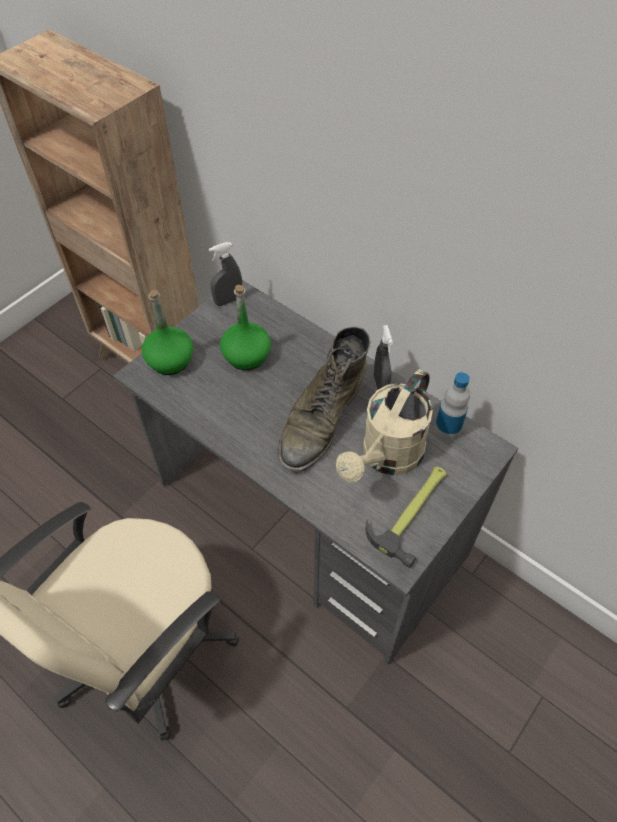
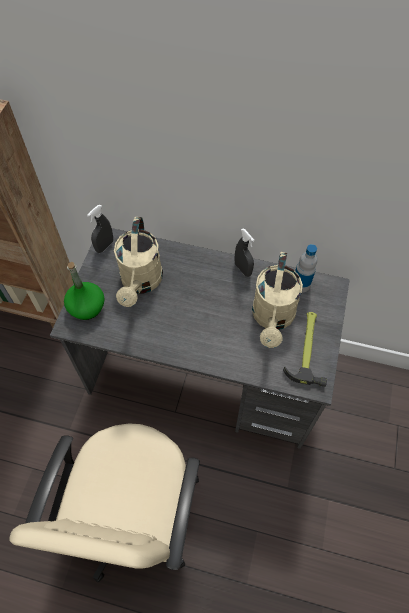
camera: 25 degrees left, 5 degrees up
green bottle [220,285,271,370] -> beige watering can [114,217,163,307]
green boot [277,326,370,473] -> none

